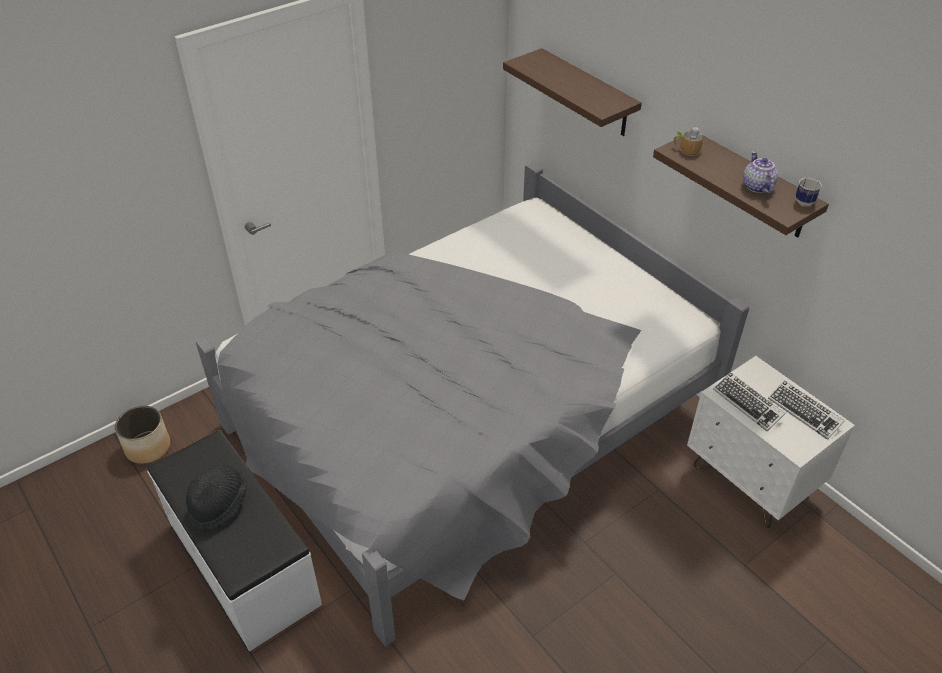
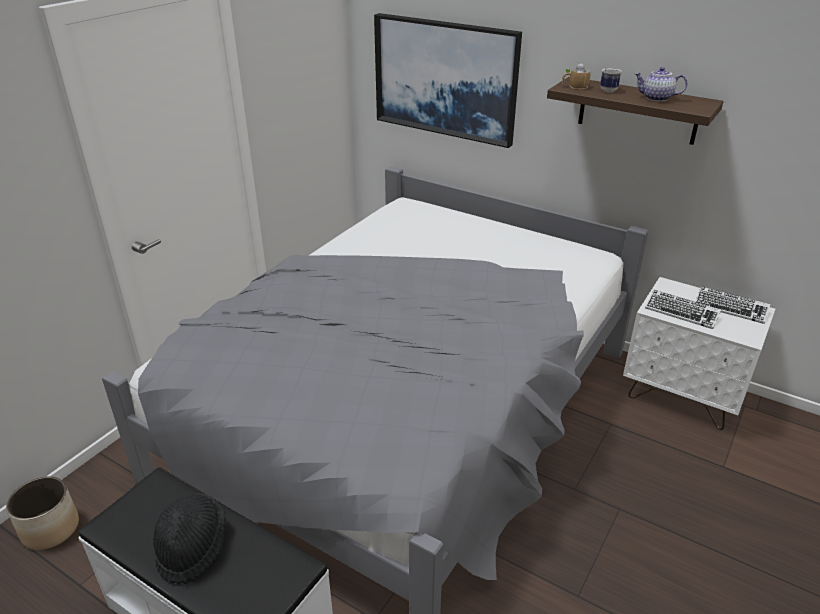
camera: 20 degrees left, 10 degrees down
shelf [503,48,642,136] -> picture [374,13,522,148]
teapot [743,151,778,193] -> teapot turned 45 degrees counterclockwise [634,67,688,102]
mug [795,178,822,206] -> mug moved to [600,68,622,93]

